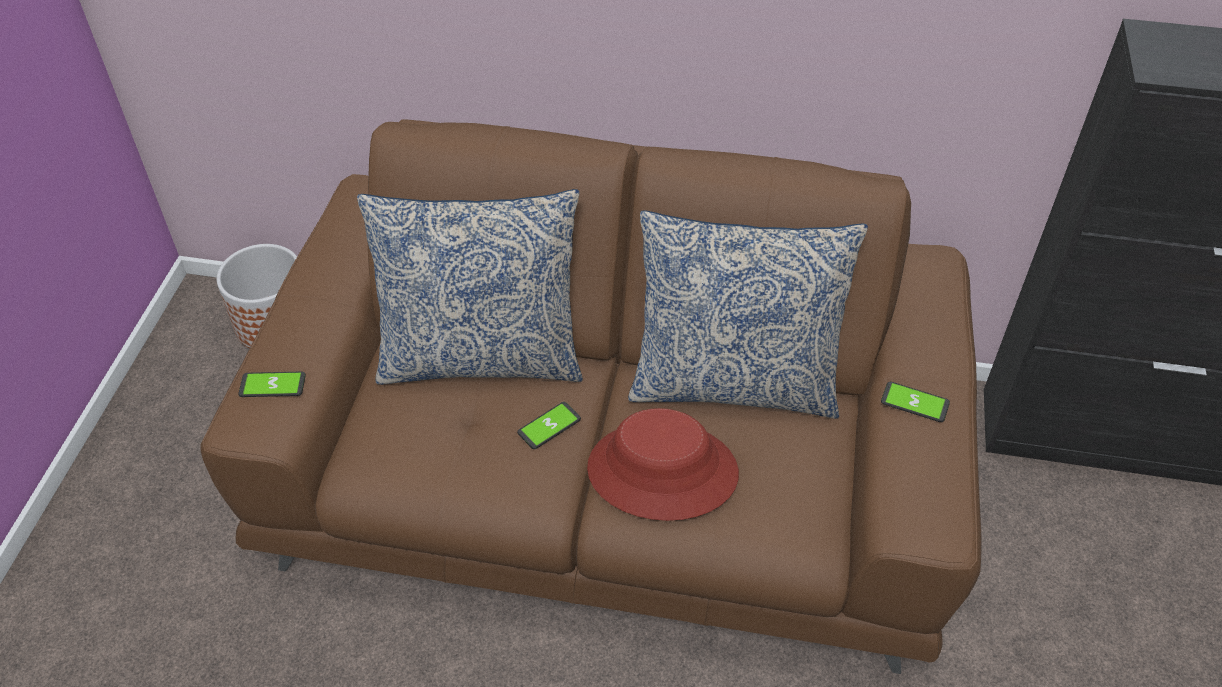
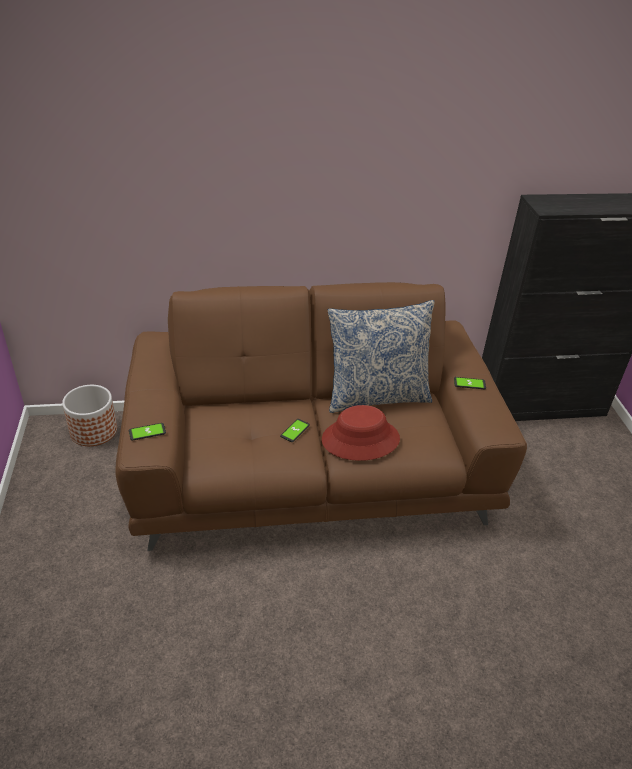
camera: 20 degrees left, 10 degrees down
pillow [357,189,583,385] -> none

